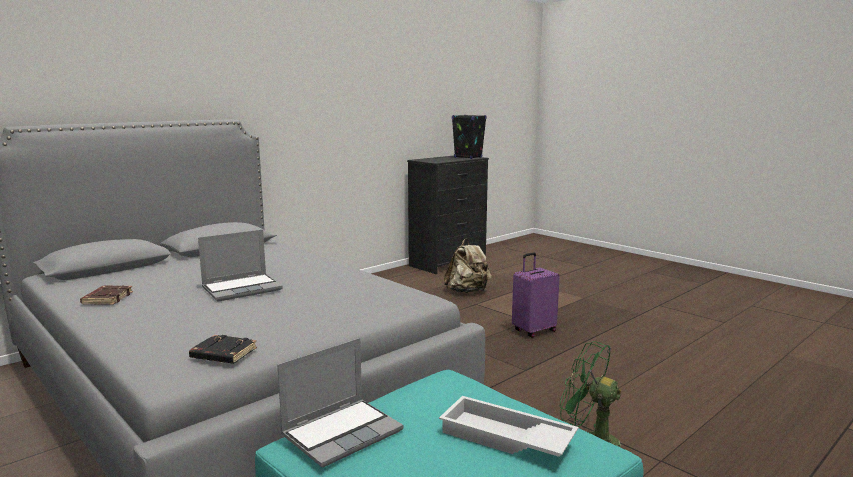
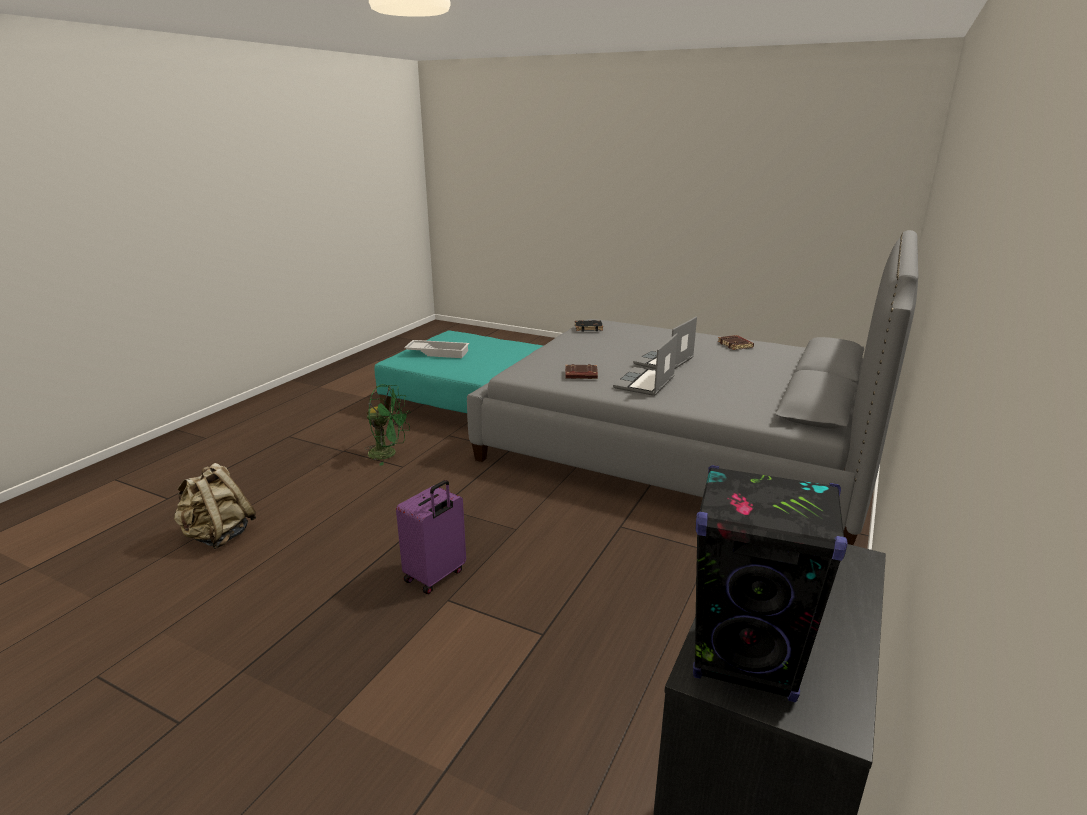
camera: 160 degrees right, 10 degrees up
laptop [277,338,403,467] -> laptop moved to [613,333,677,396]
beige backpack [444,239,492,293] -> beige backpack moved to [174,463,256,549]
none -> brown book [565,364,598,379]

